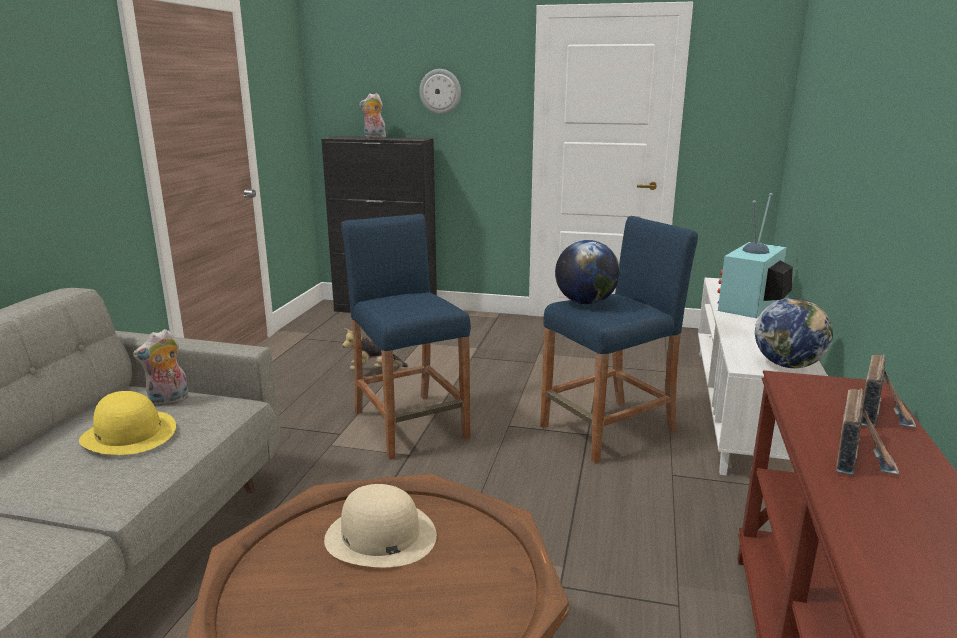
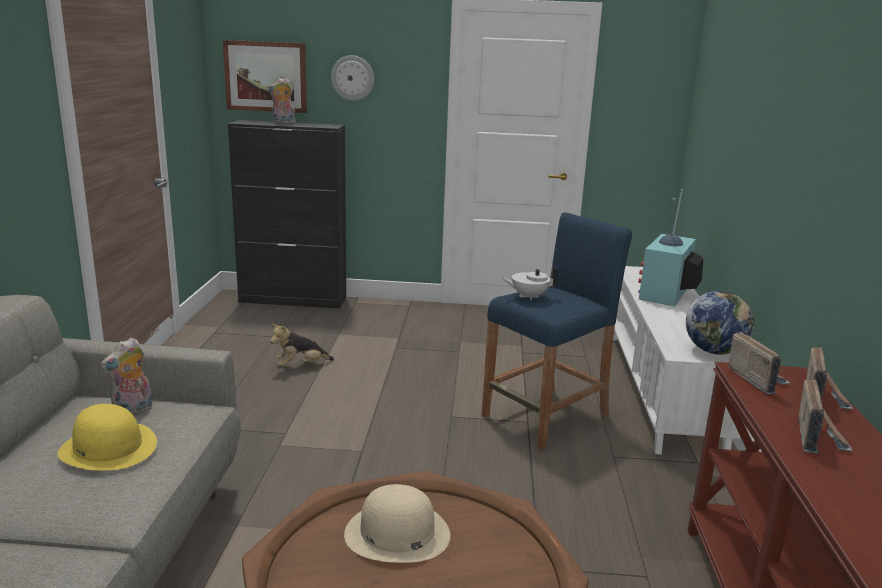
camera: 10 degrees left, 0 degrees up
blue stool [341,214,471,460] -> none
globe [555,240,620,304] -> white teapot [501,265,558,300]
none -> picture [223,40,307,113]
none -> radio [728,331,791,394]

